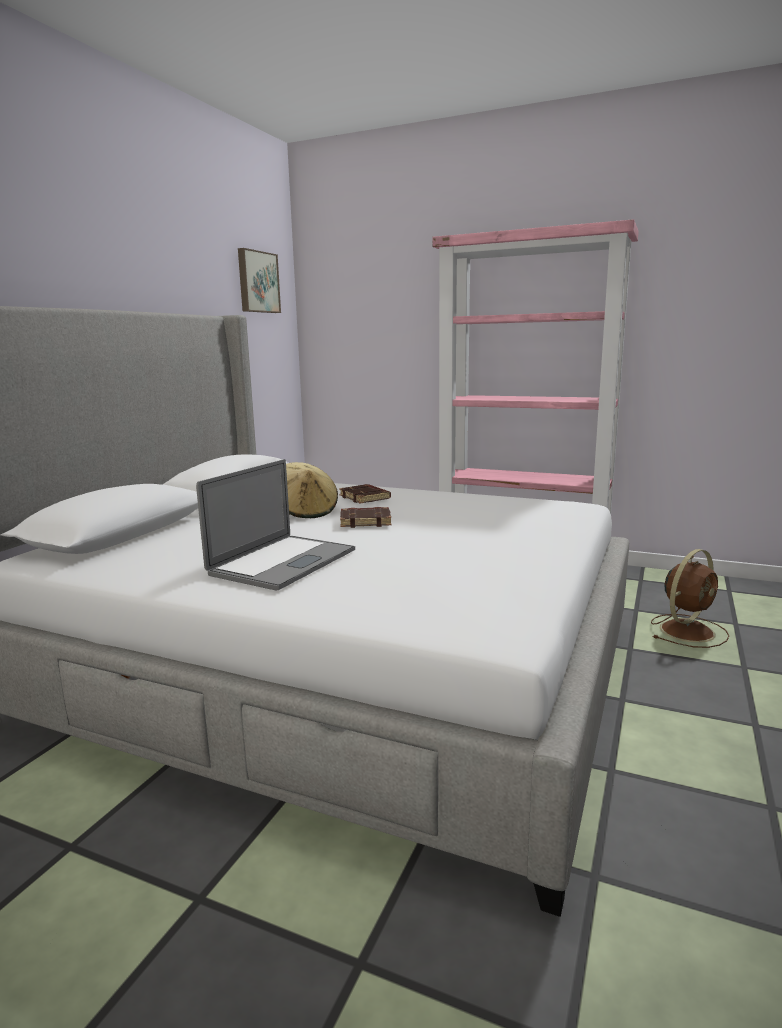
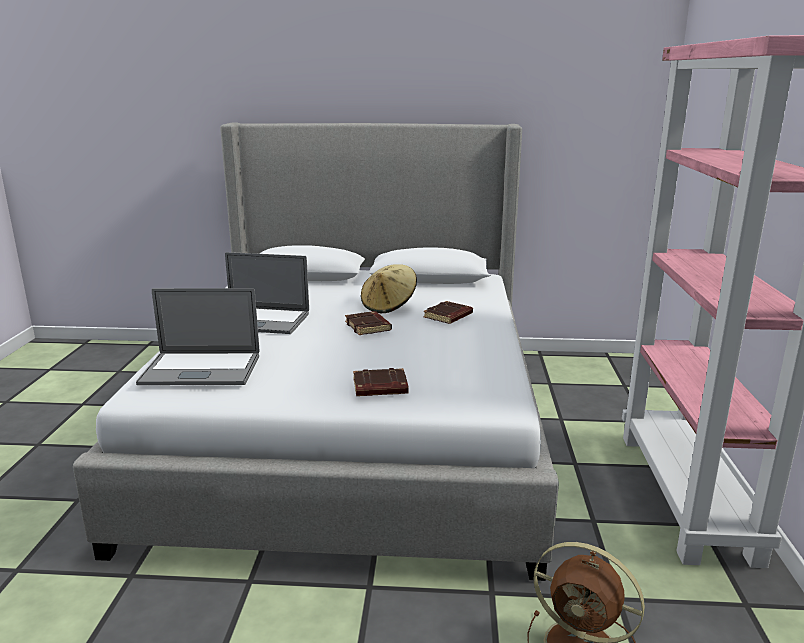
camera: 70 degrees right, 5 degrees up
picture [238,248,281,313] -> none
none -> laptop [136,288,259,385]
none -> brown book [353,368,409,396]

